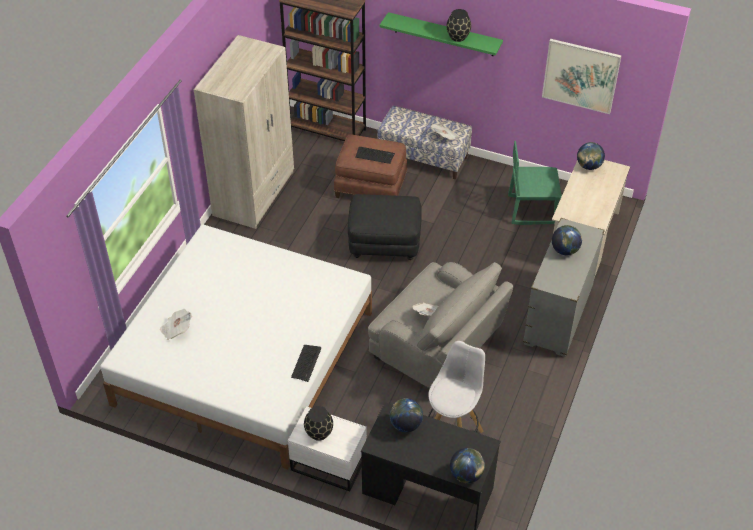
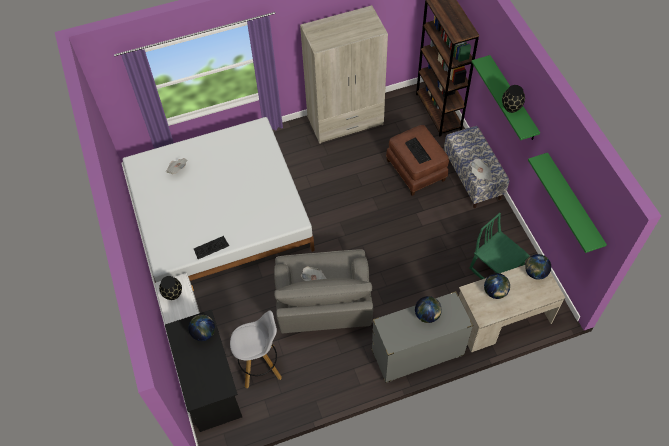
camera: 50 degrees right, 10 degrees up
black ottoman [348,194,422,260] -> none
globe [450,448,485,483] -> globe moved to [484,273,510,299]
picture [542,39,622,114] -> green shelf [528,153,607,253]

